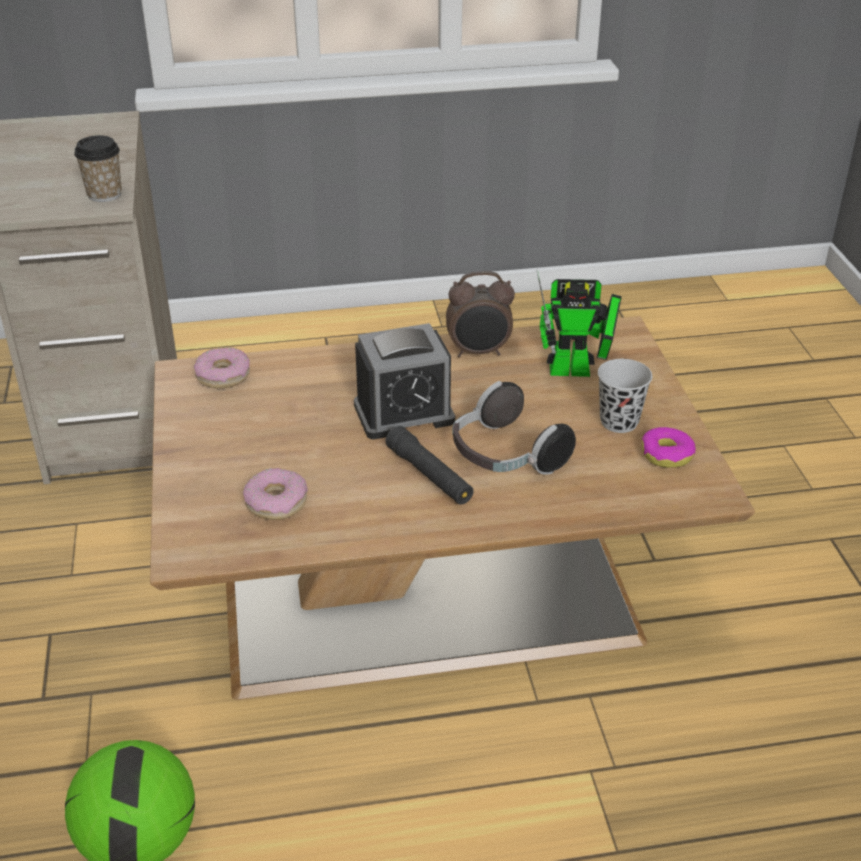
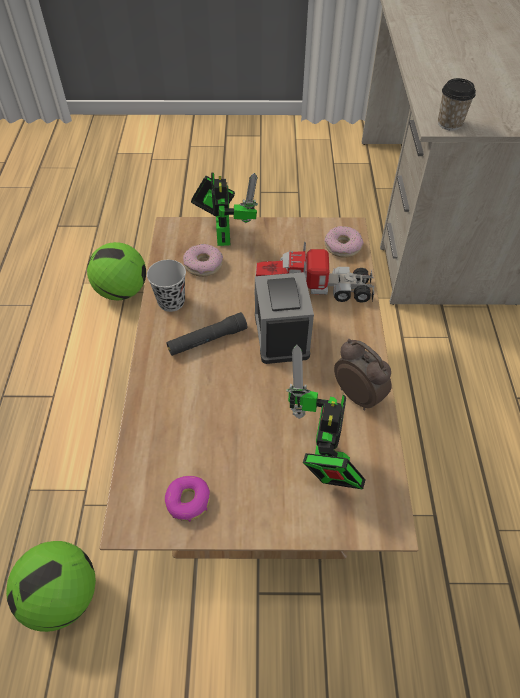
camera: 100 degrees right, 15 degrees up
alarm clock [446,271,515,357] -> alarm clock turned 135 degrees clockwise [334,339,392,410]
headphones [452,381,576,475] -> none
black cup [598,359,652,433] -> black cup moved to [147,260,186,312]
none -> football [6,541,96,632]
none -> toy robot [191,173,258,246]
none -> toy truck [254,242,375,303]

